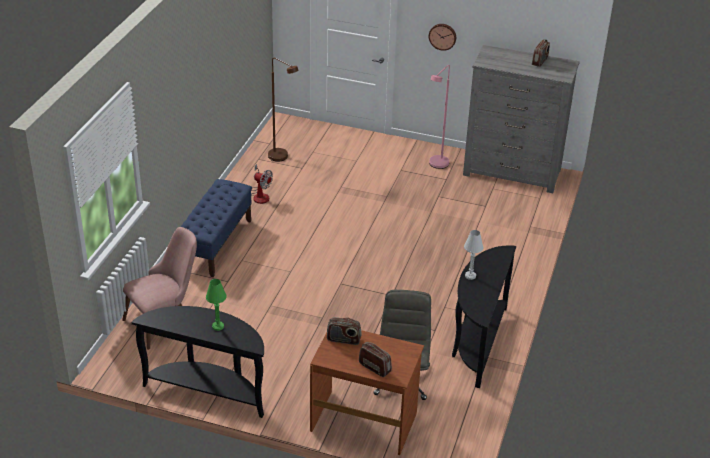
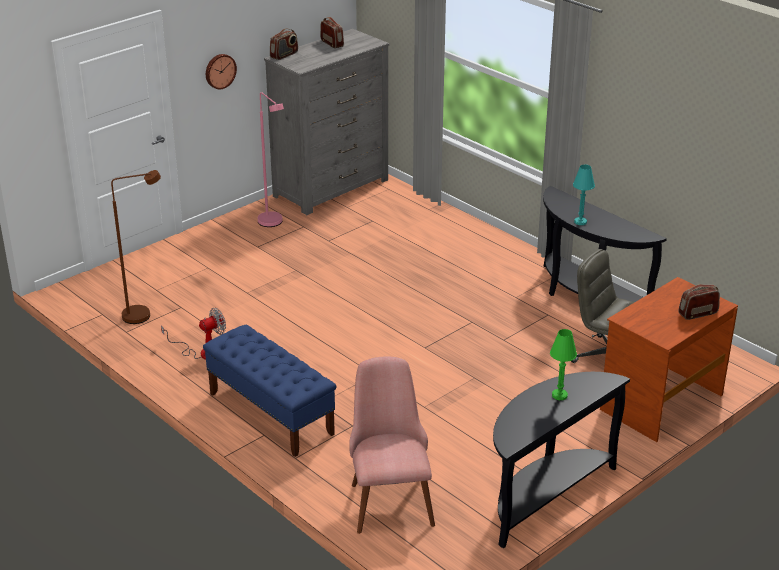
camera: 60 degrees left, 5 degrees down
radio [327,317,361,345] -> radio moved to [270,29,298,60]
white table lamp [464,230,483,280] -> turquoise table lamp [573,165,595,225]

